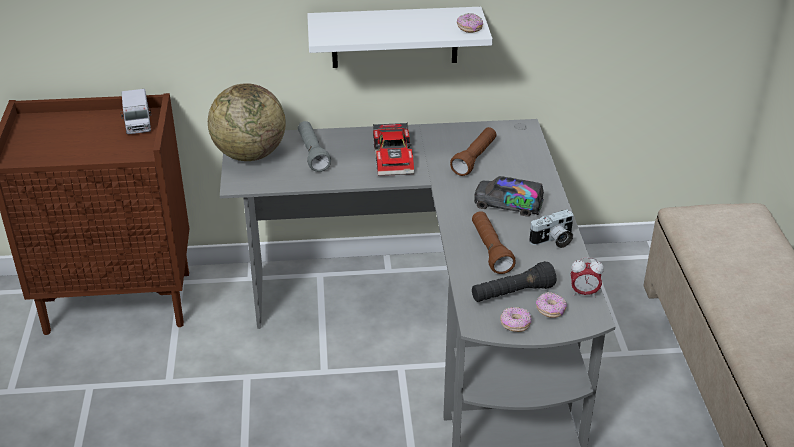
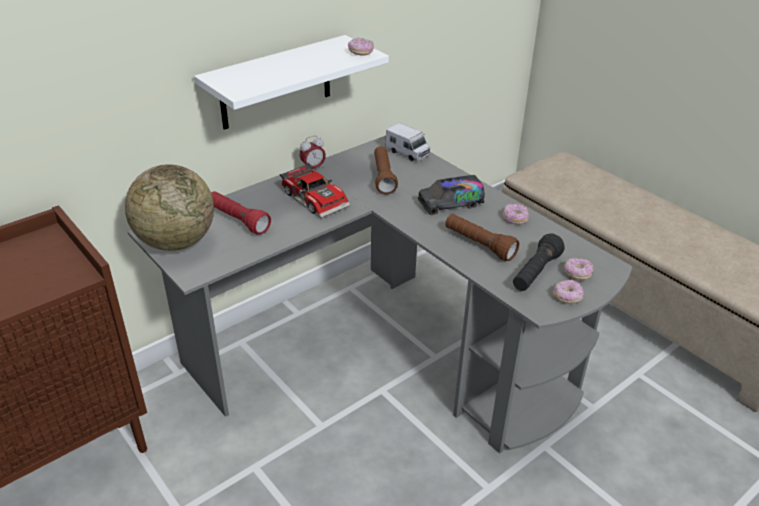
camera: 35 degrees left, 0 degrees up
toy truck [121,89,151,134] -> toy truck moved to [385,123,430,161]
grey flashlight [298,121,331,172] -> red flashlight [211,191,271,235]
camera [529,209,573,248] -> donut [503,204,529,224]
alarm clock [571,257,604,297] -> alarm clock moved to [299,136,326,168]

